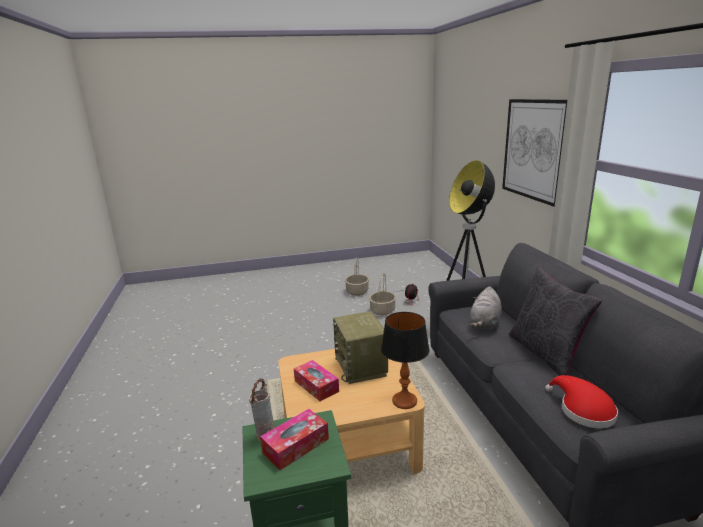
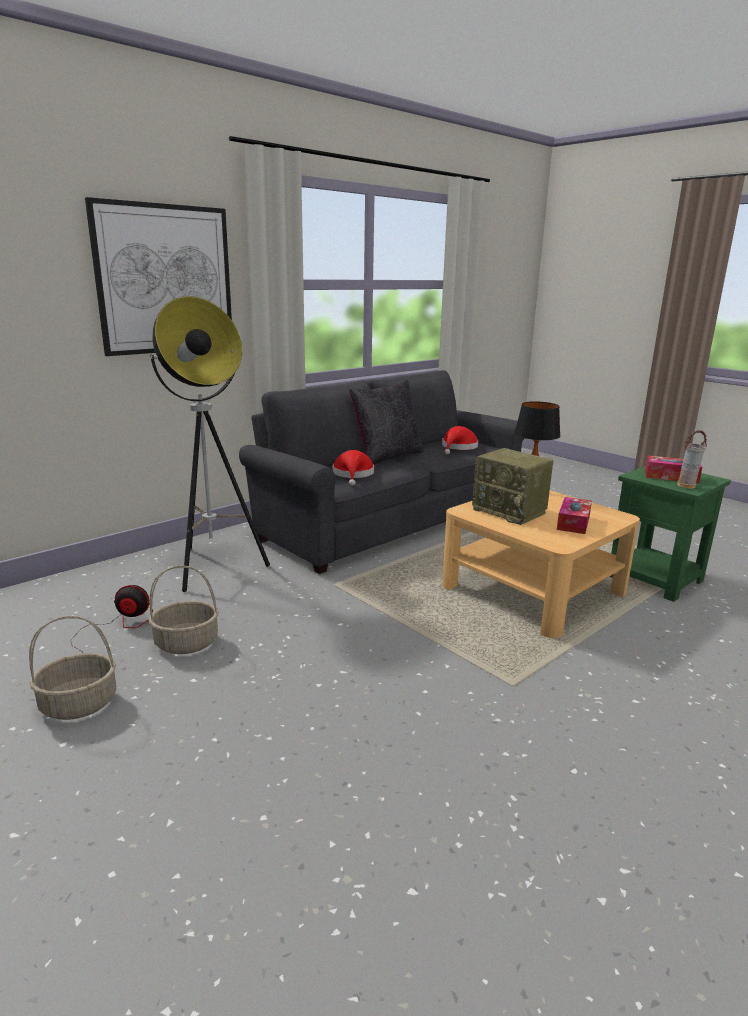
camera: 120 degrees left, 0 degrees up
radio [333,311,388,384] -> radio turned 90 degrees clockwise [472,448,553,525]
grey plush toy [470,286,502,330] -> red hat [333,450,374,486]

